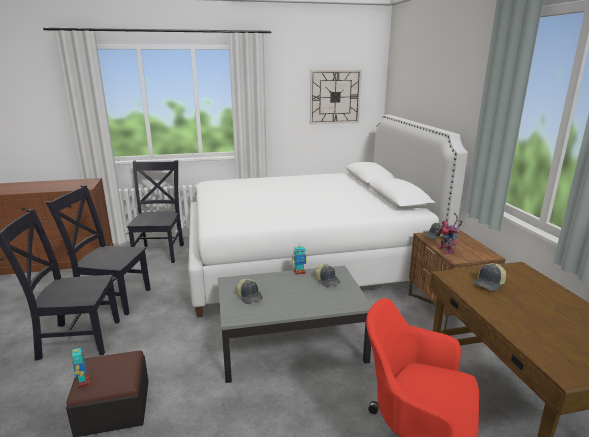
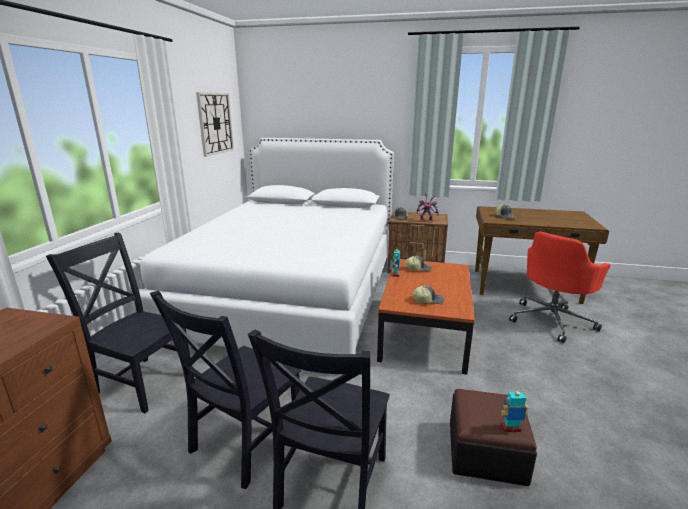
camera: 65 degrees left, 0 degrees up
grey coffee table [218,266,372,383] -> brown coffee table [377,259,475,374]

